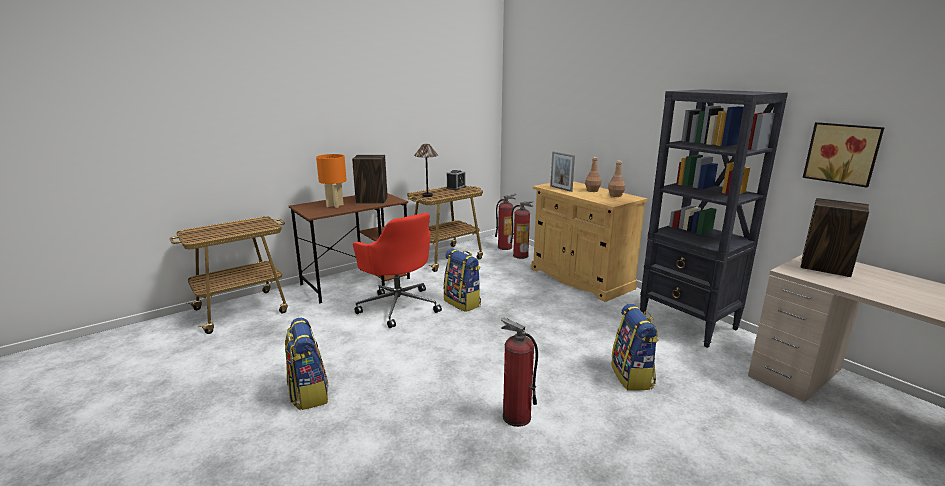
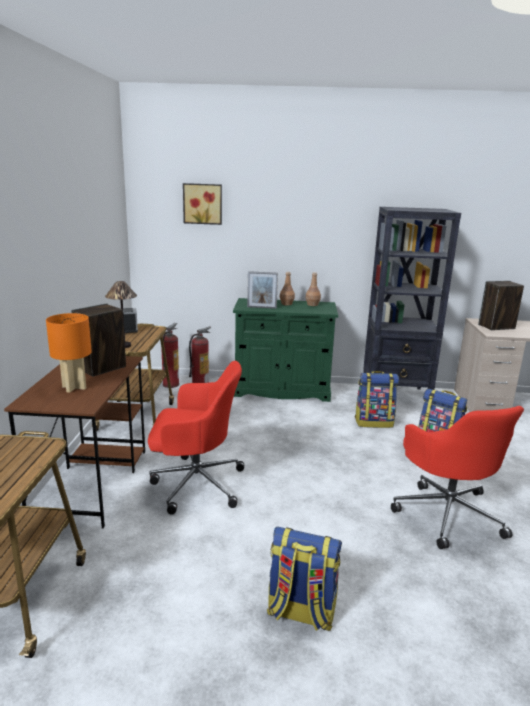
camera: 50 degrees left, 0 degrees up
backpack [444,249,481,312] -> backpack moved to [355,371,399,428]
fire extinguisher [501,317,538,427] -> red office chair [391,406,524,549]
beige cabinet [531,181,648,302] -> green cabinet [233,298,338,402]
picture [803,122,885,187] -> picture moved to [183,183,222,225]

